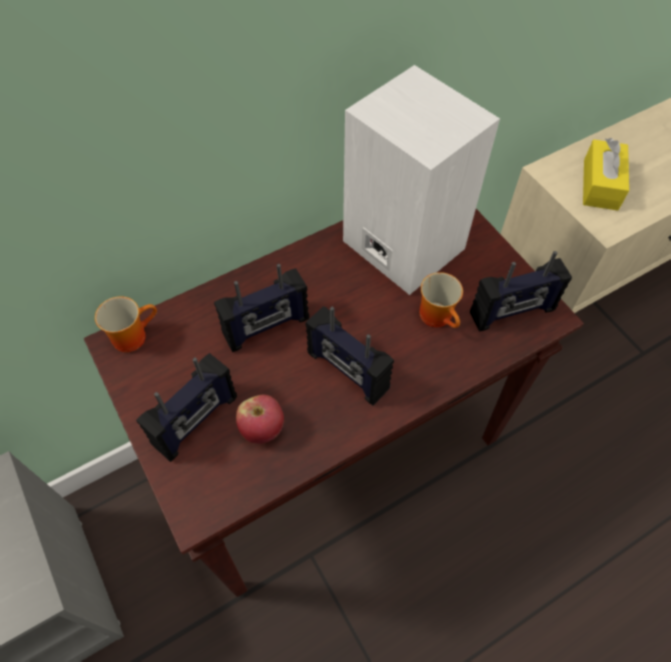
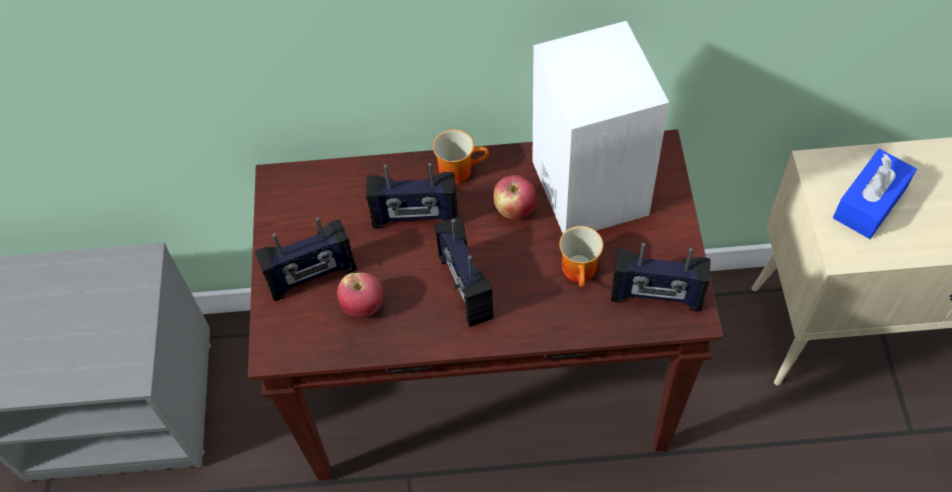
camera: 30 degrees right, 0 degrees up
mug [95,296,157,352] -> mug moved to [433,129,489,184]
yellow tissue box [583,138,629,211] -> blue tissue box [833,149,917,239]
none -> apple [493,175,536,219]

